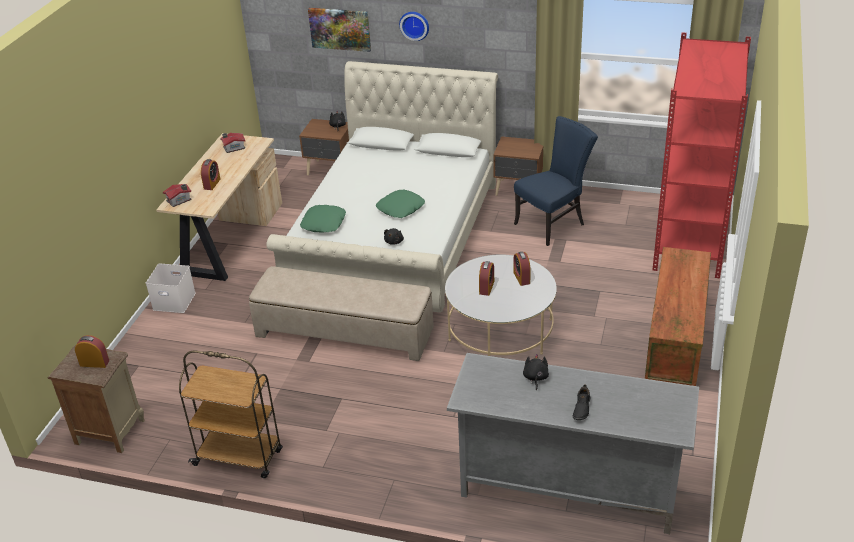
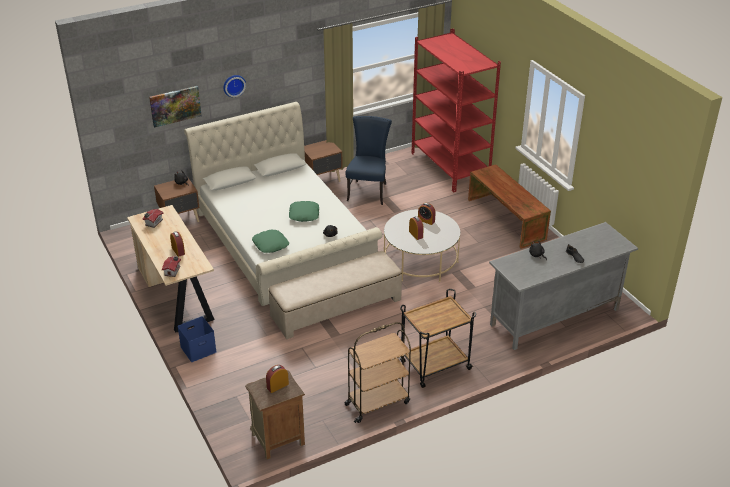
camera: 45 degrees left, 0 degrees up
white storage box [146,263,196,313] -> blue storage box [177,316,217,362]
none -> brown cart [400,289,476,388]

